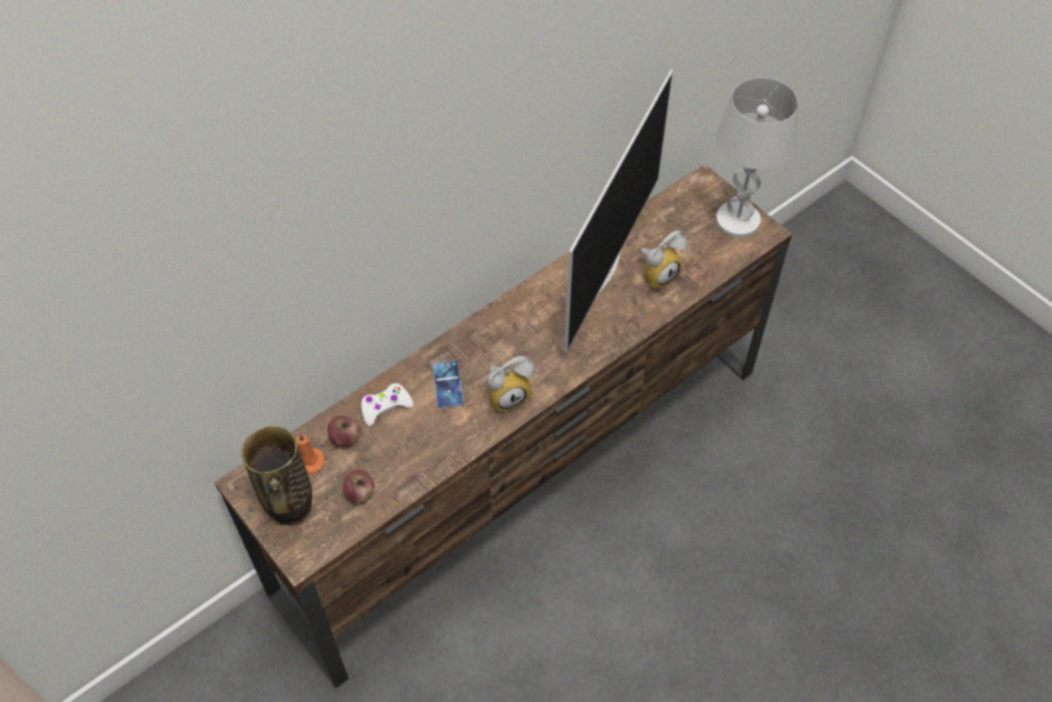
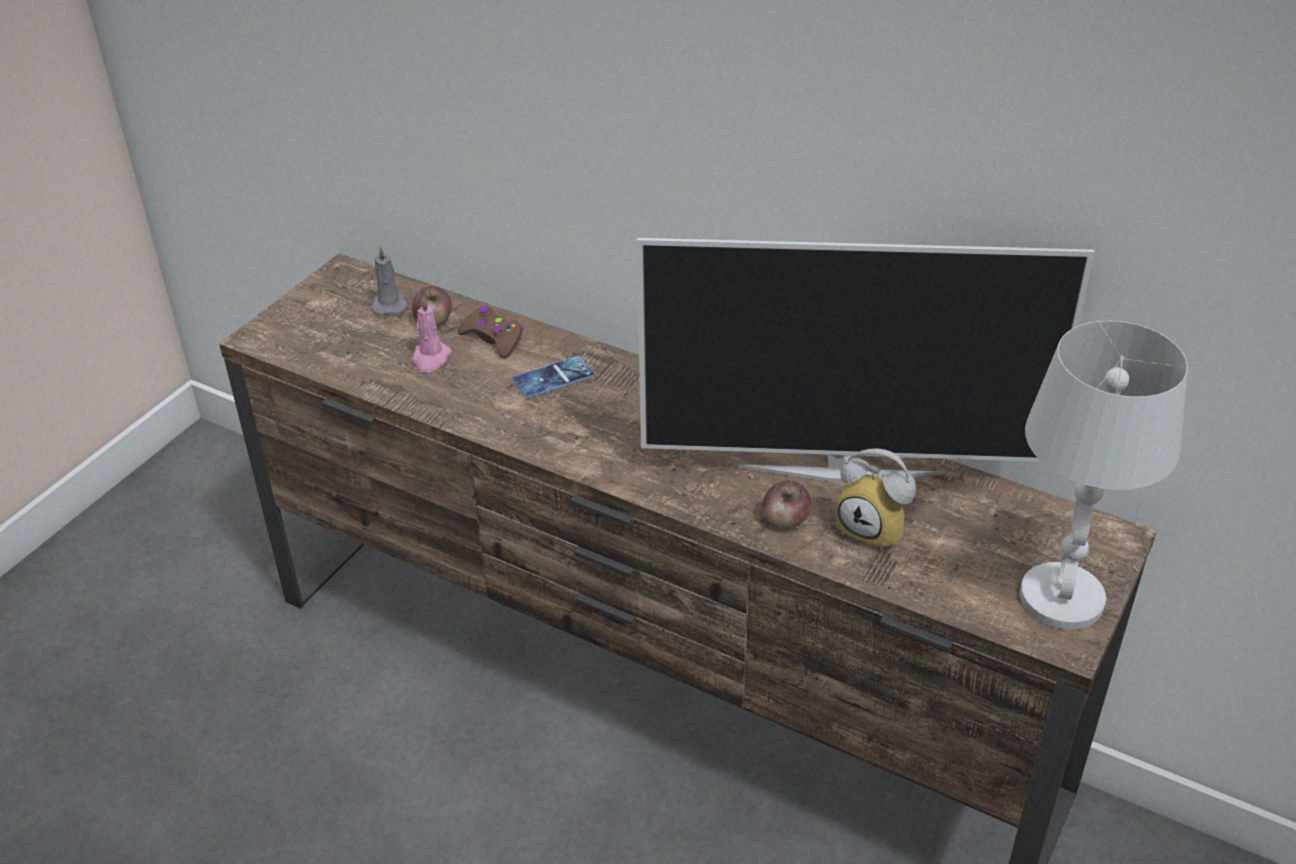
camera: 70 degrees right, 15 degrees down
vase [241,426,312,526] -> none
orange candle [296,433,325,474] -> grey candle [371,245,408,316]
apple [343,470,374,503] -> apple moved to [762,480,811,529]
white game controller [361,383,414,426] -> brown game controller [458,306,523,358]
alarm clock [487,356,535,413] -> none
none -> pink candle [412,297,452,373]

